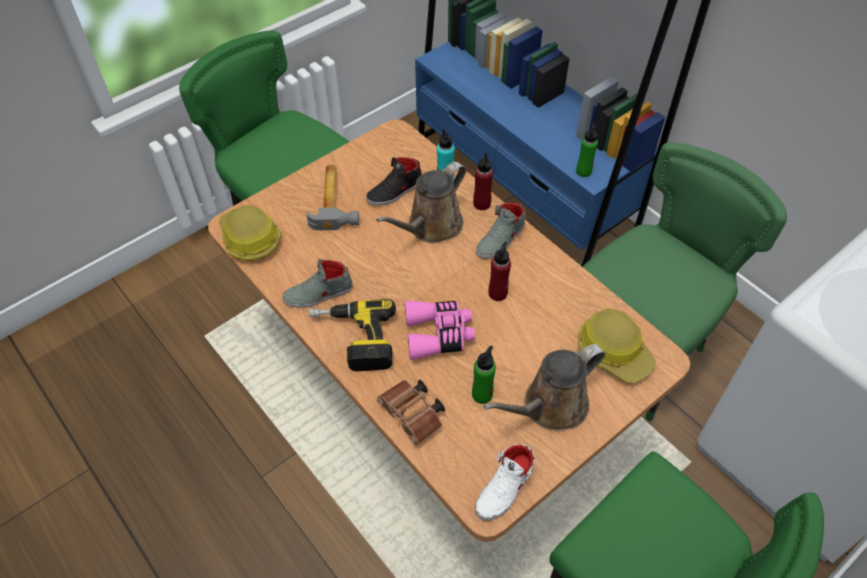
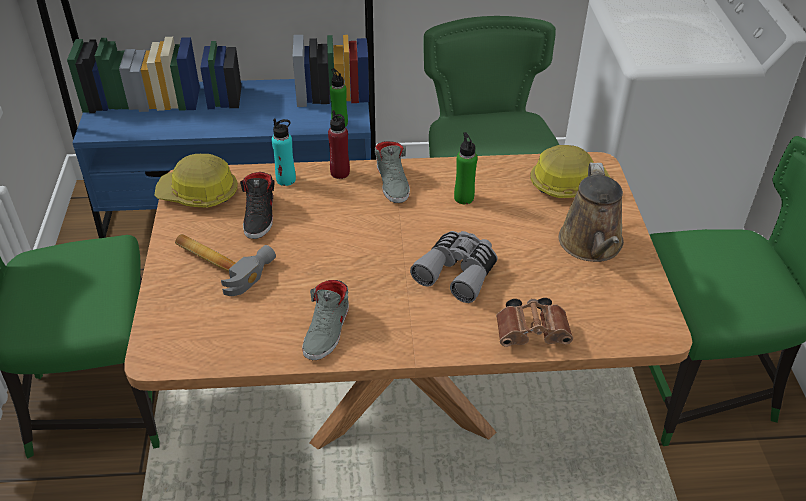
camera: 55 degrees left, 10 degrees down
hard hat [219,205,281,261] -> hard hat moved to [154,154,238,208]
power drill [309,299,396,372] -> none
brown watering can [376,162,466,243] -> none
pink binoculars [405,301,475,360] -> grey binoculars [410,231,498,303]
green bottle [472,346,496,404] -> green bottle moved to [454,132,477,204]
white shoe [475,444,535,521] -> none
red bottle [489,241,511,301] -> none

